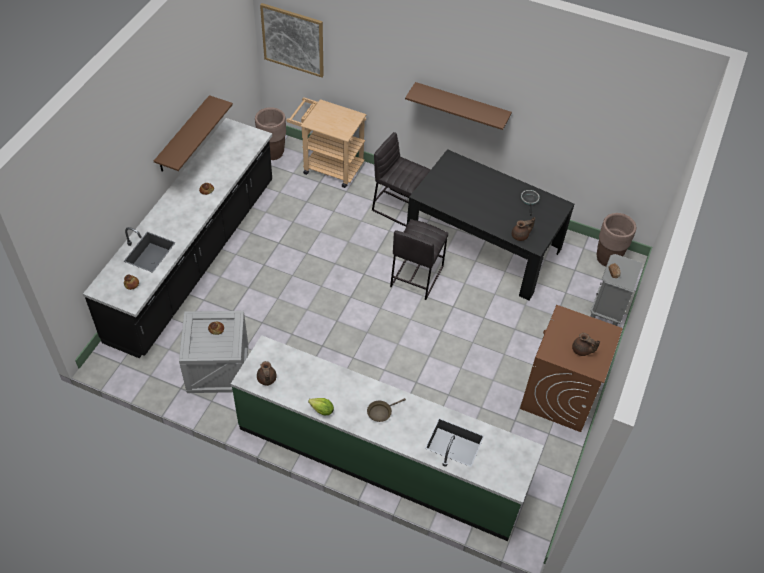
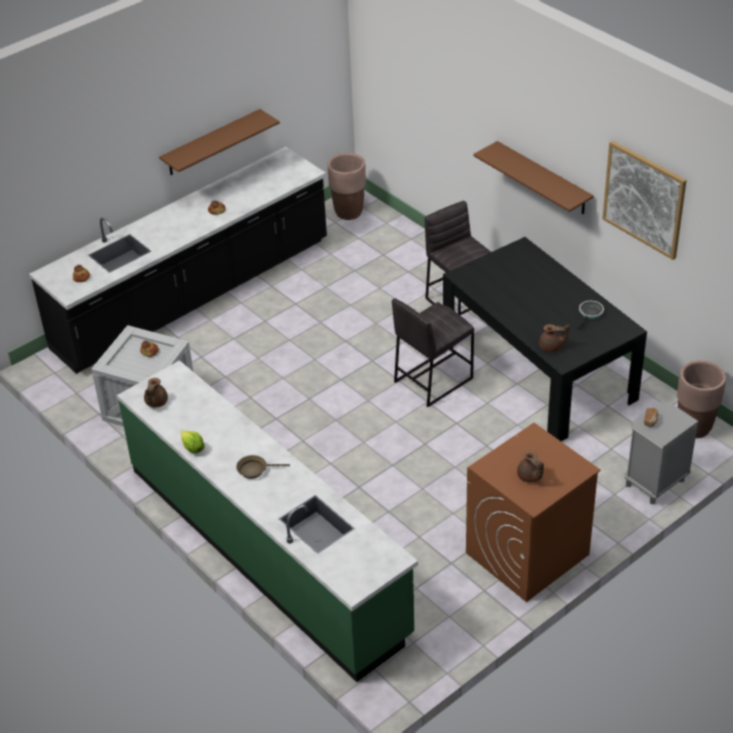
camera: 30 degrees right, 10 degrees down
picture [260,3,324,77] -> picture moved to [602,141,687,260]
beige cart [286,97,367,188] -> none

